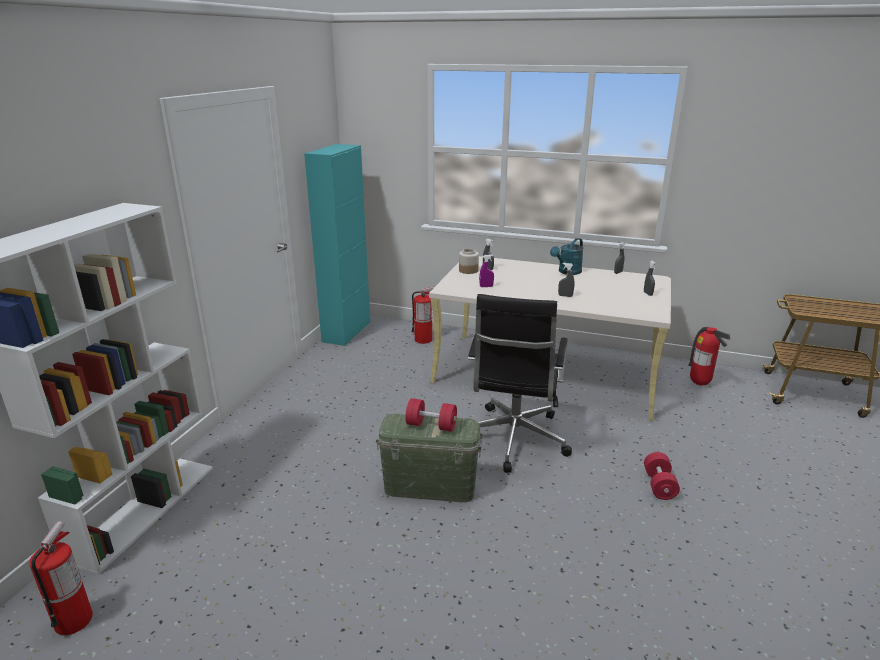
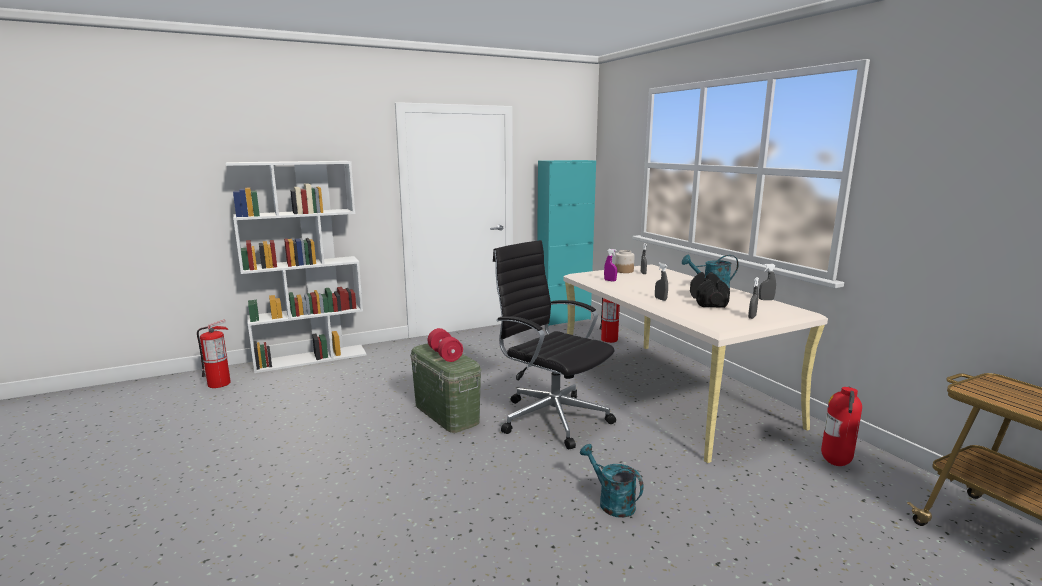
camera: 45 degrees right, 10 degrees down
black office chair [468,294,572,473] -> black office chair turned 75 degrees clockwise [493,240,616,449]
red dumbbell [644,452,680,500] -> turquoise watering can [580,444,644,518]
none -> black dumbbell [690,272,730,308]

